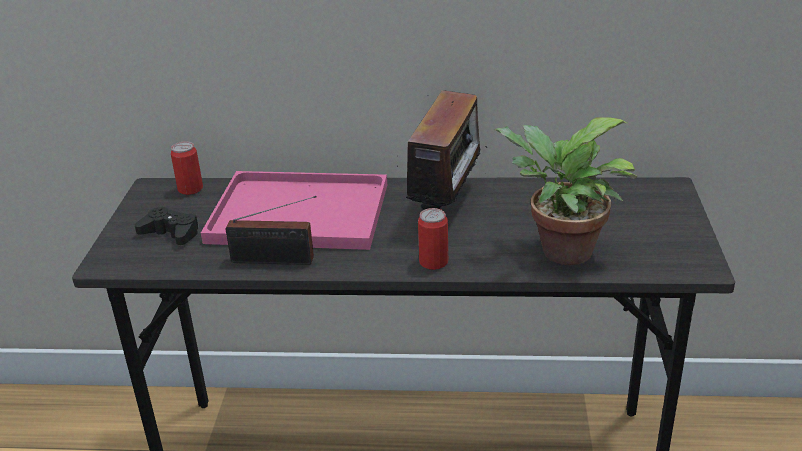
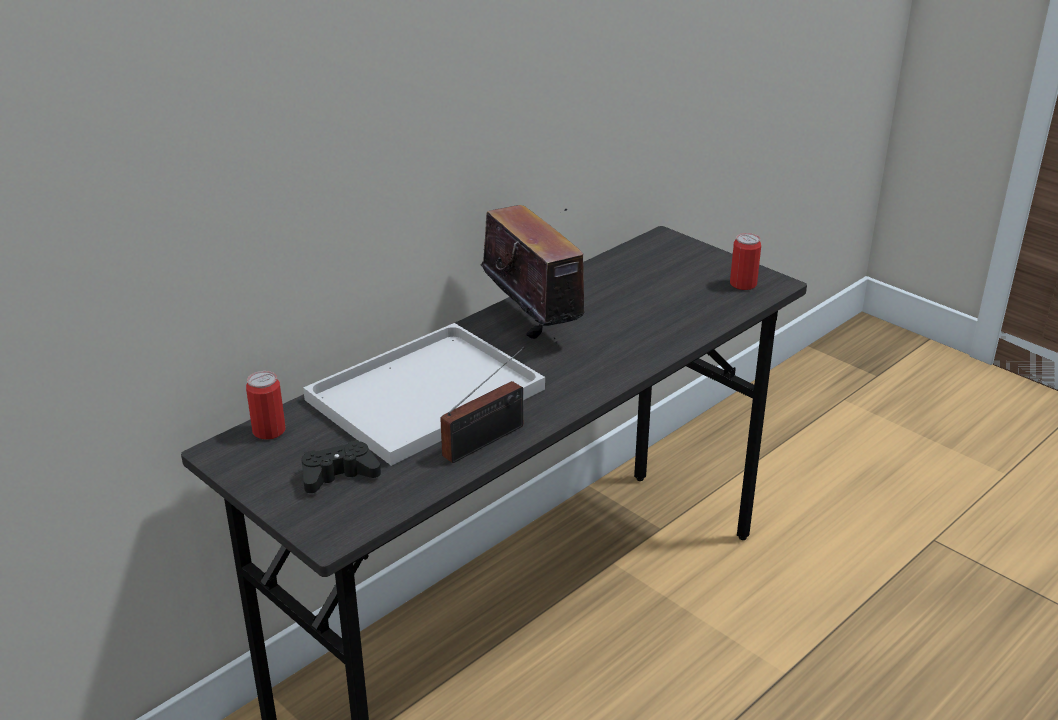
camera: 50 degrees left, 0 degrees up
pink tray [201,171,387,250] -> white tray [303,323,545,466]
can [418,208,448,270] -> can moved to [730,233,761,290]
potted plant [494,117,638,265] -> none

